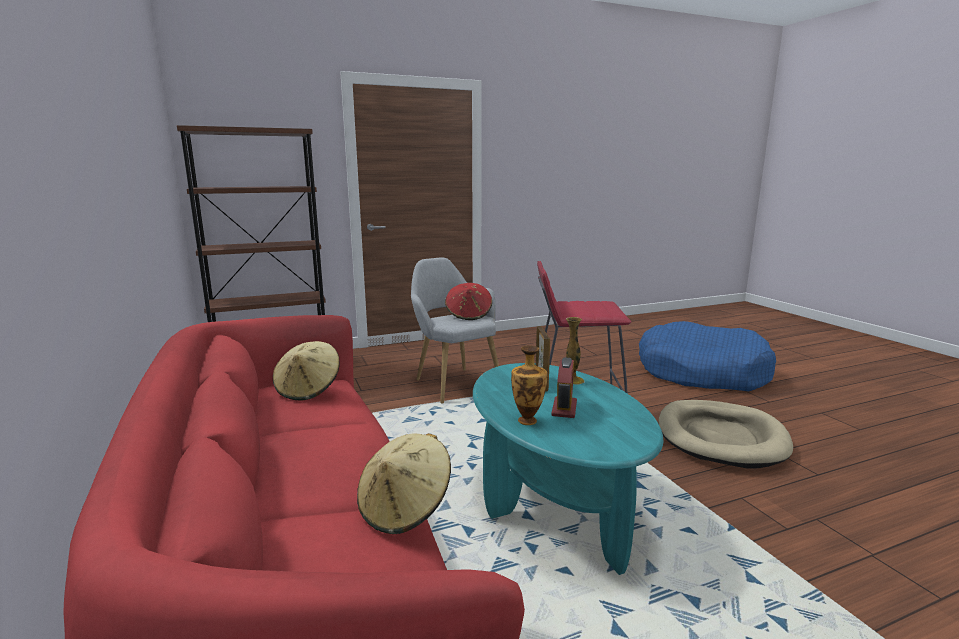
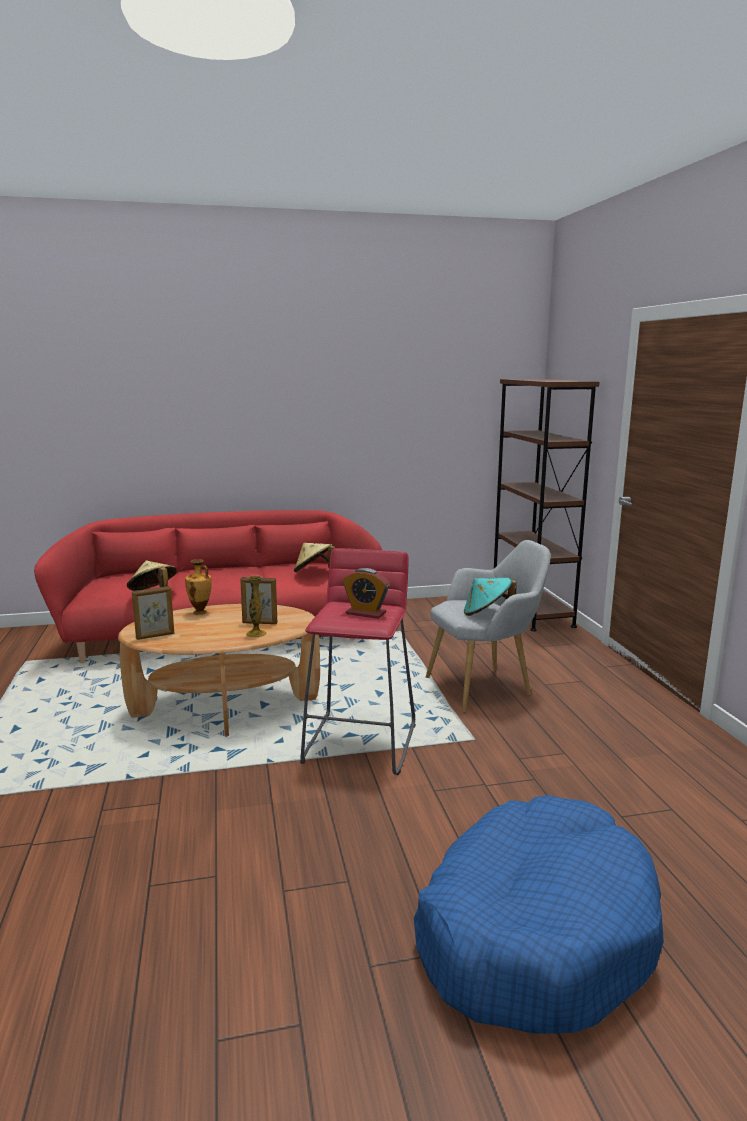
camera: 100 degrees right, 0 degrees up
red hat [445,283,492,320] -> turquoise hat [464,578,516,616]
turquoise coffee table [473,363,663,575] -> brown coffee table [118,604,320,736]
alarm clock [551,358,577,418] -> alarm clock moved to [343,568,390,619]
beige dog bed [659,400,793,469] -> none
none -> picture frame [132,586,174,640]

